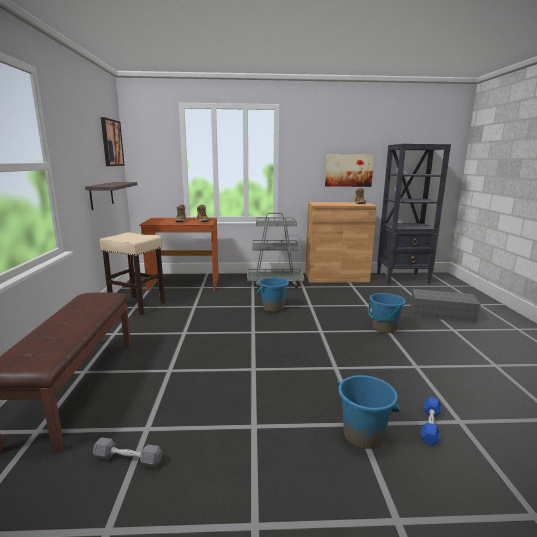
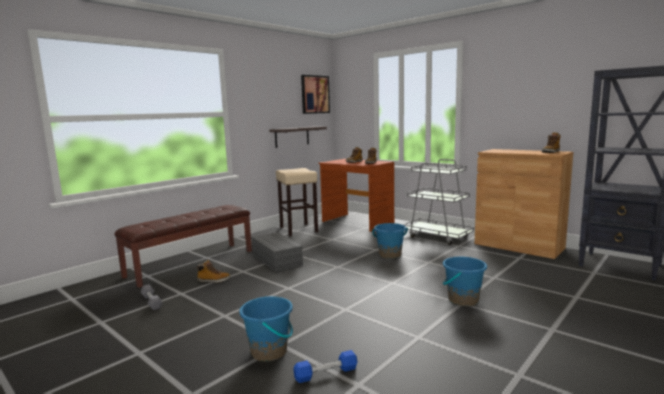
camera: 45 degrees right, 5 degrees down
picture [325,155,374,187] -> none
grey storage box [411,289,481,323] -> grey storage box moved to [251,232,303,272]
none -> boot [197,260,231,283]

